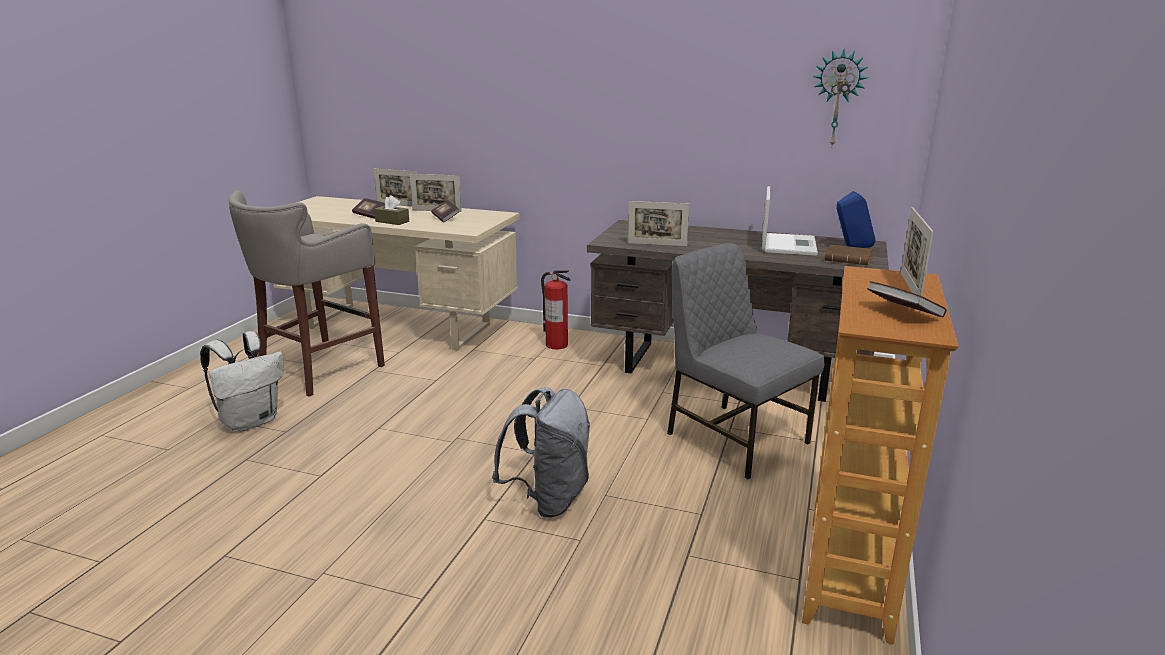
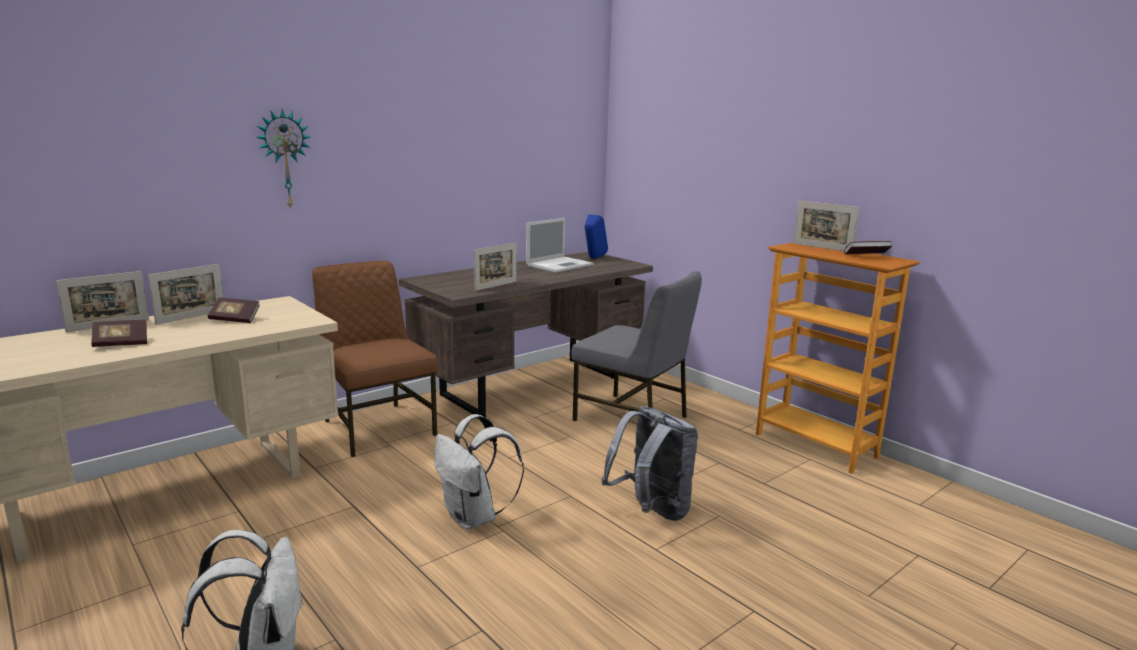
camera: 60 degrees left, 5 degrees down
grey stool [229,190,385,397] -> none
brown tissue box [374,196,409,225] -> none
fire extinguisher [541,270,570,350] -> brown chair [312,261,438,457]
grey chair [667,243,824,480] -> grey chair turned 135 degrees counterclockwise [571,271,702,421]
laptop [762,186,818,256] -> laptop turned 90 degrees clockwise [526,218,594,273]
wall clock [813,50,868,146] -> wall clock moved to [256,109,311,210]
brown book [825,244,873,265] -> none
none -> white backpack [434,414,524,530]

